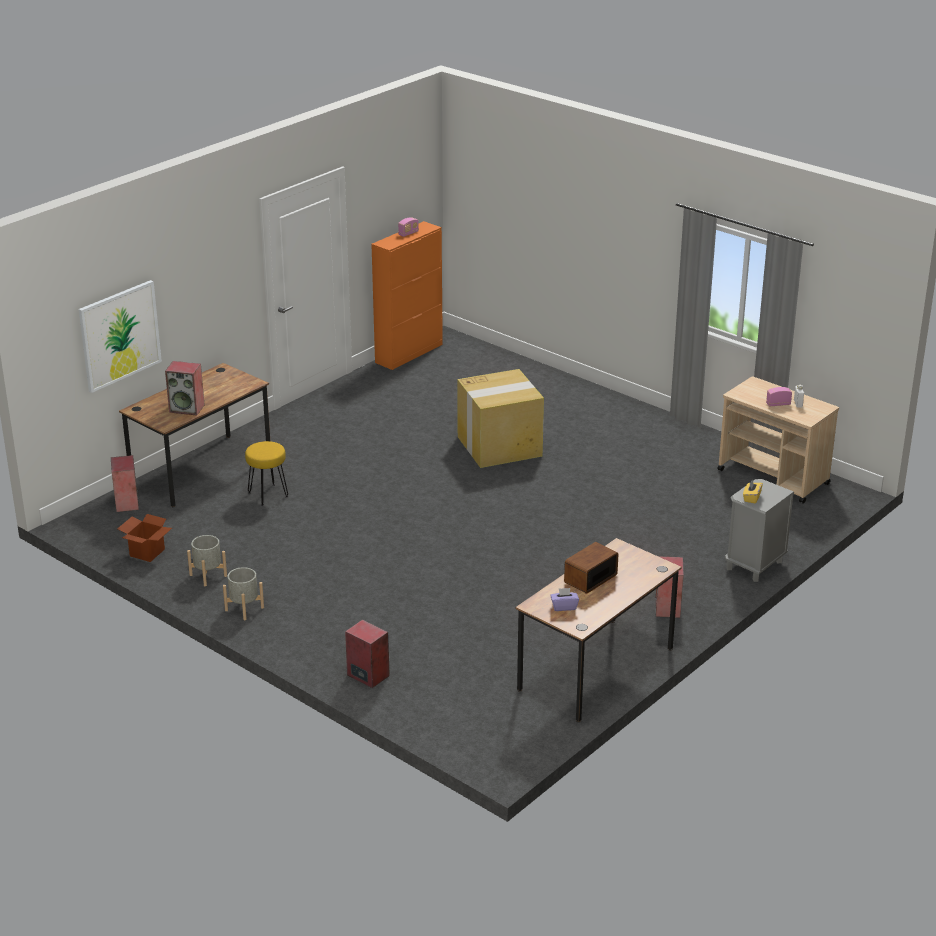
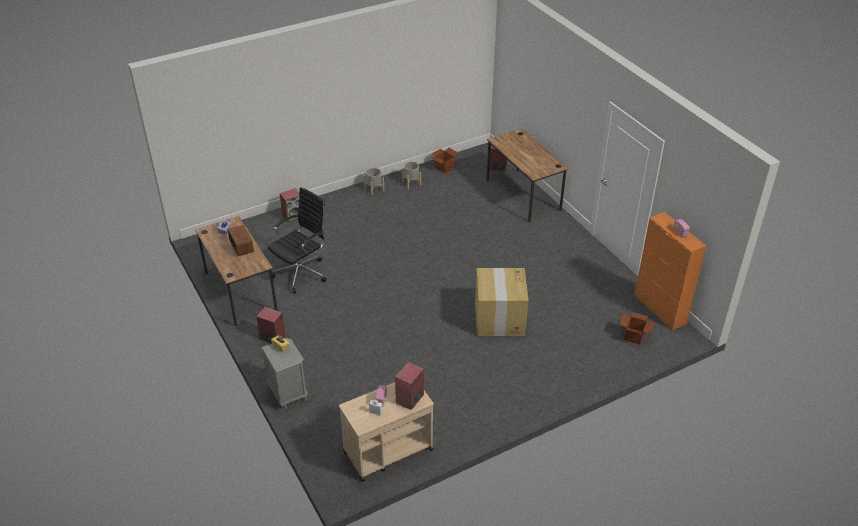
camera: 110 degrees right, 10 degrees up
picture [79,280,162,393] -> none
speaker [165,361,205,415] -> speaker moved to [395,361,424,410]
yellow stool [245,441,288,506] -> none
none -> black office chair [268,187,327,293]
none -> cardboard box [619,312,655,345]

